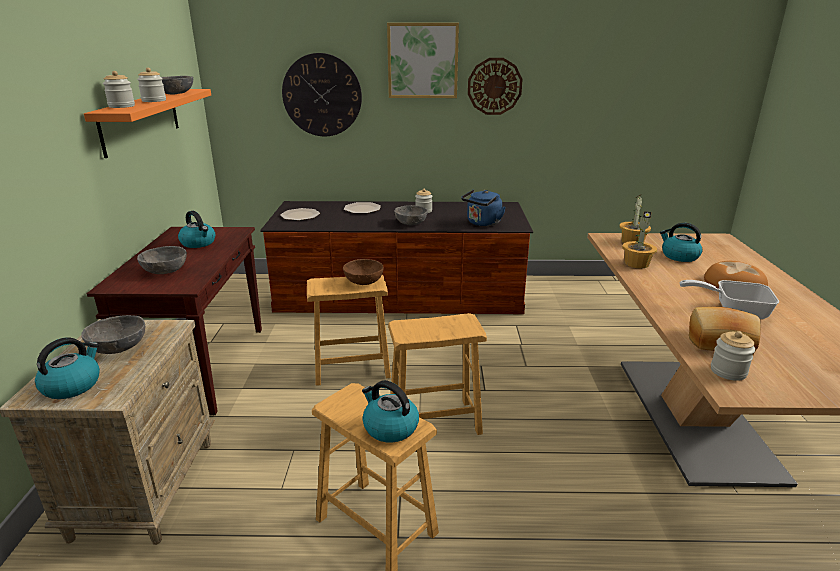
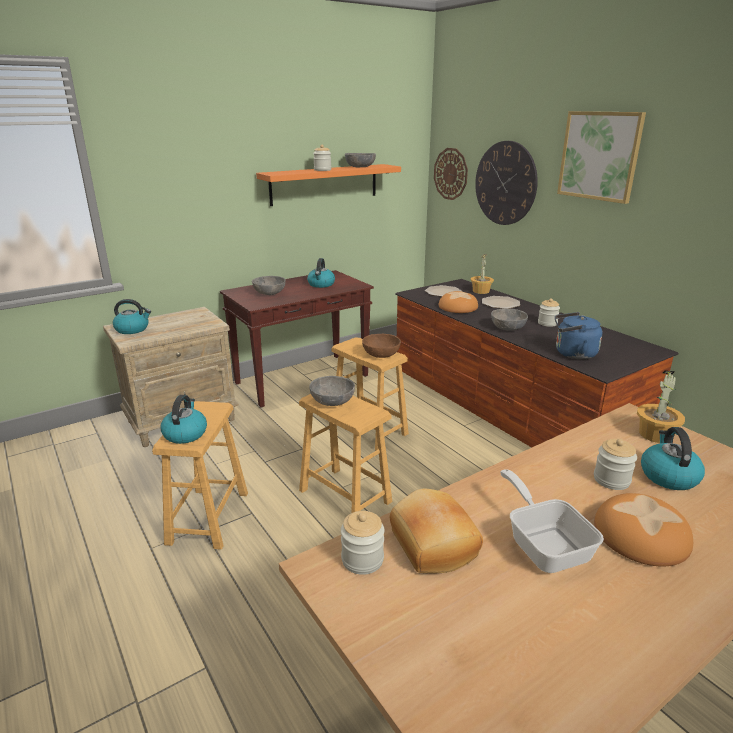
camera: 55 degrees right, 0 degrees up
grey bowl [81,315,145,354] -> grey bowl moved to [309,376,355,406]
jar [103,71,135,108] -> jar moved to [594,439,637,490]
wall clock [468,58,523,115] -> wall clock moved to [434,148,468,200]
potted plant [622,211,657,268] -> potted plant moved to [471,254,494,294]
none -> bread [439,291,478,313]

